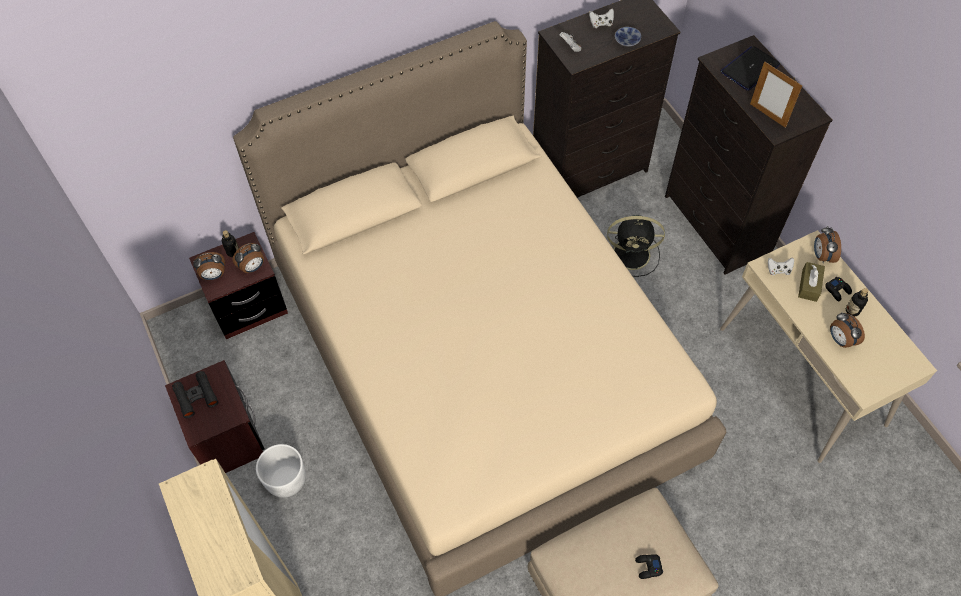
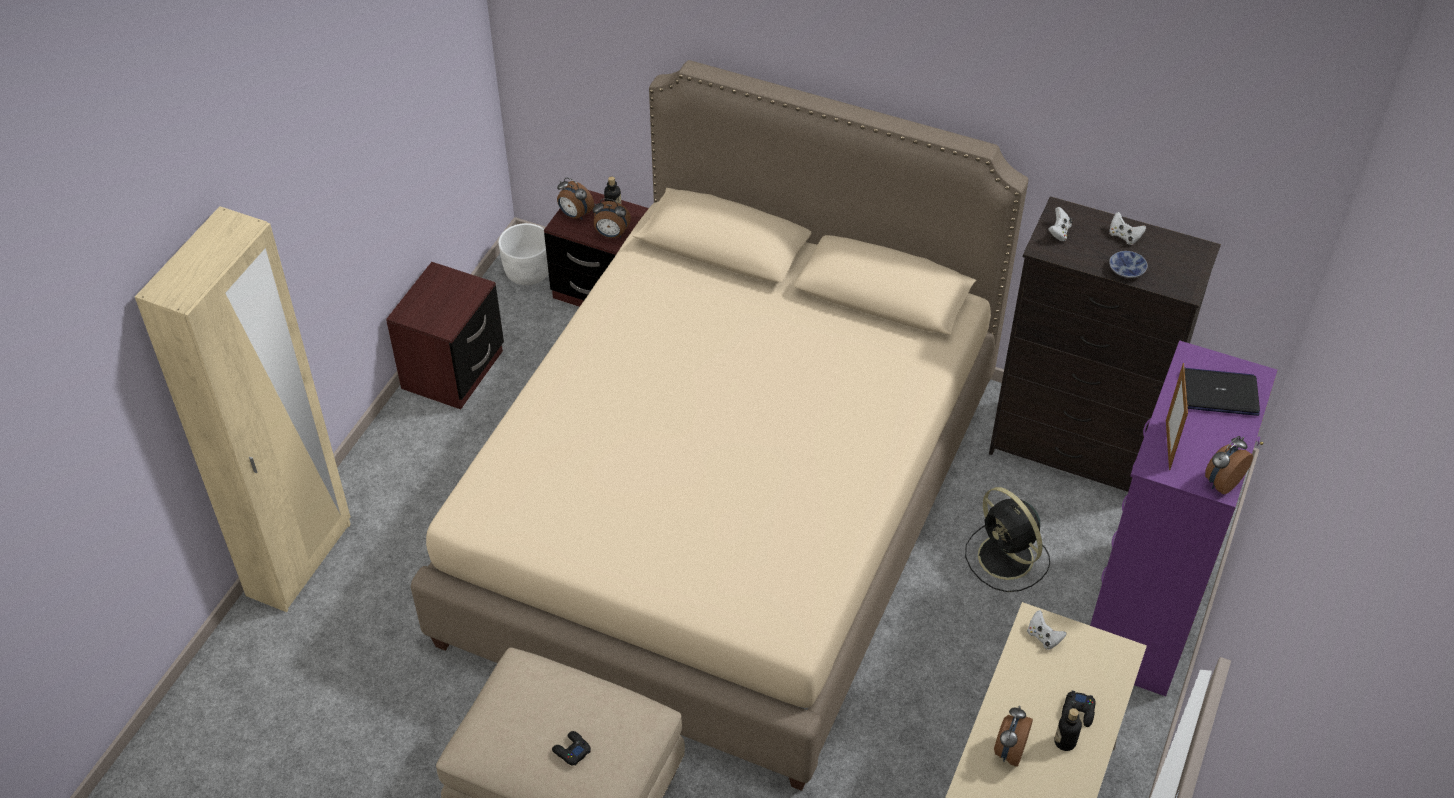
camera: 50 degrees right, 10 degrees down
black binoculars [172,371,219,418] -> none
white planter [256,444,306,498] -> white planter moved to [498,223,549,285]
black dresser [665,35,832,274] -> purple dresser [1090,340,1278,696]
brown tissue box [798,262,825,302] -> none
alarm clock [814,226,841,263] -> alarm clock moved to [1205,436,1253,495]

